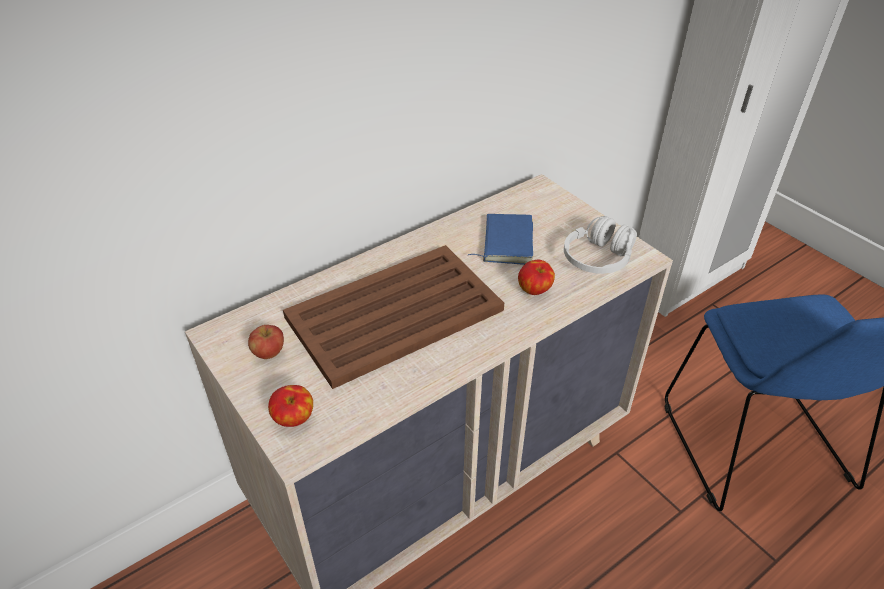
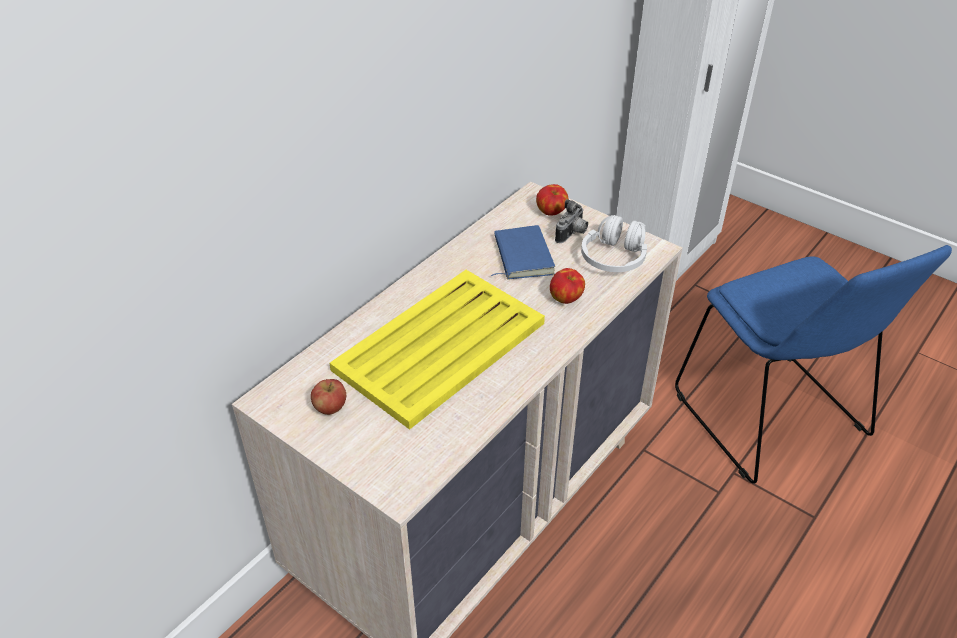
camera: 15 degrees left, 0 degrees up
apple [268,385,313,427] -> apple moved to [536,184,569,215]
brown tray [283,245,504,389] -> yellow tray [329,270,545,430]
none -> camera [555,199,588,243]

